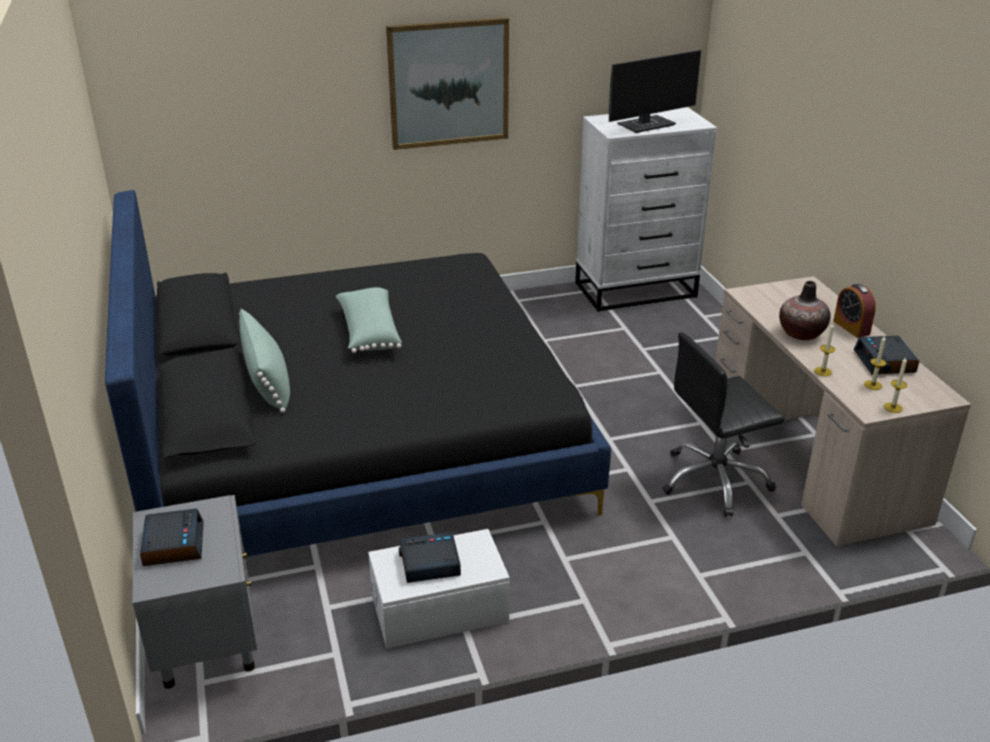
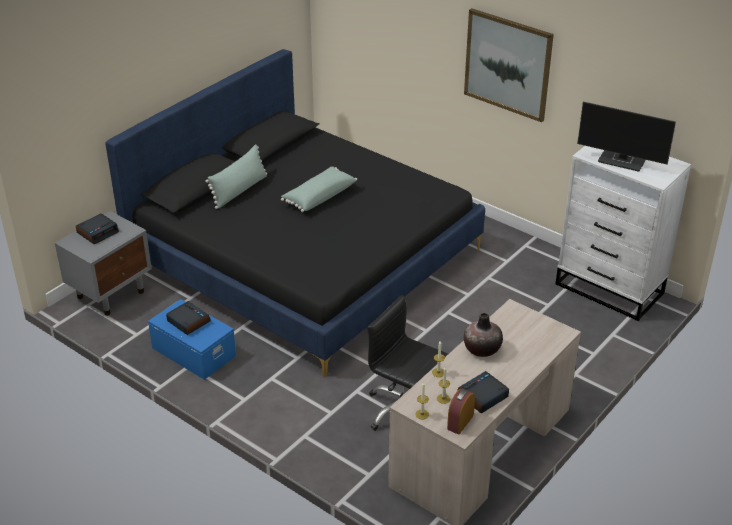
camera: 55 degrees right, 5 degrees up
white storage box [368,529,510,649] -> blue storage box [148,299,236,380]
alarm clock [833,284,876,338] -> alarm clock moved to [447,389,475,435]

